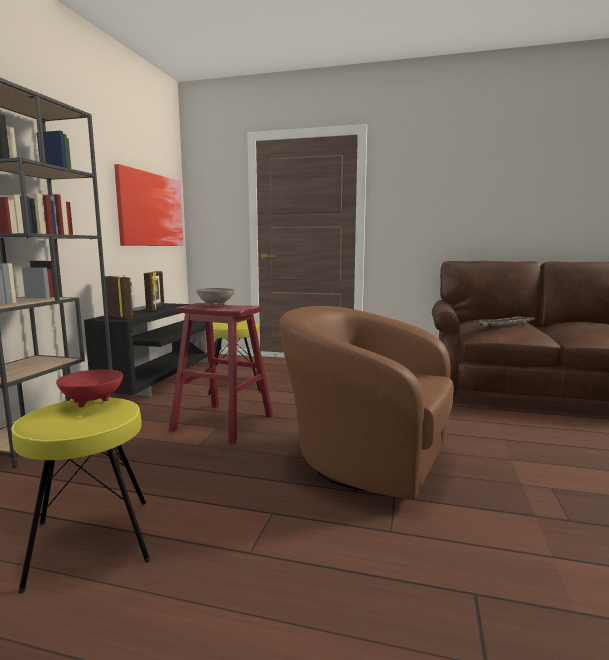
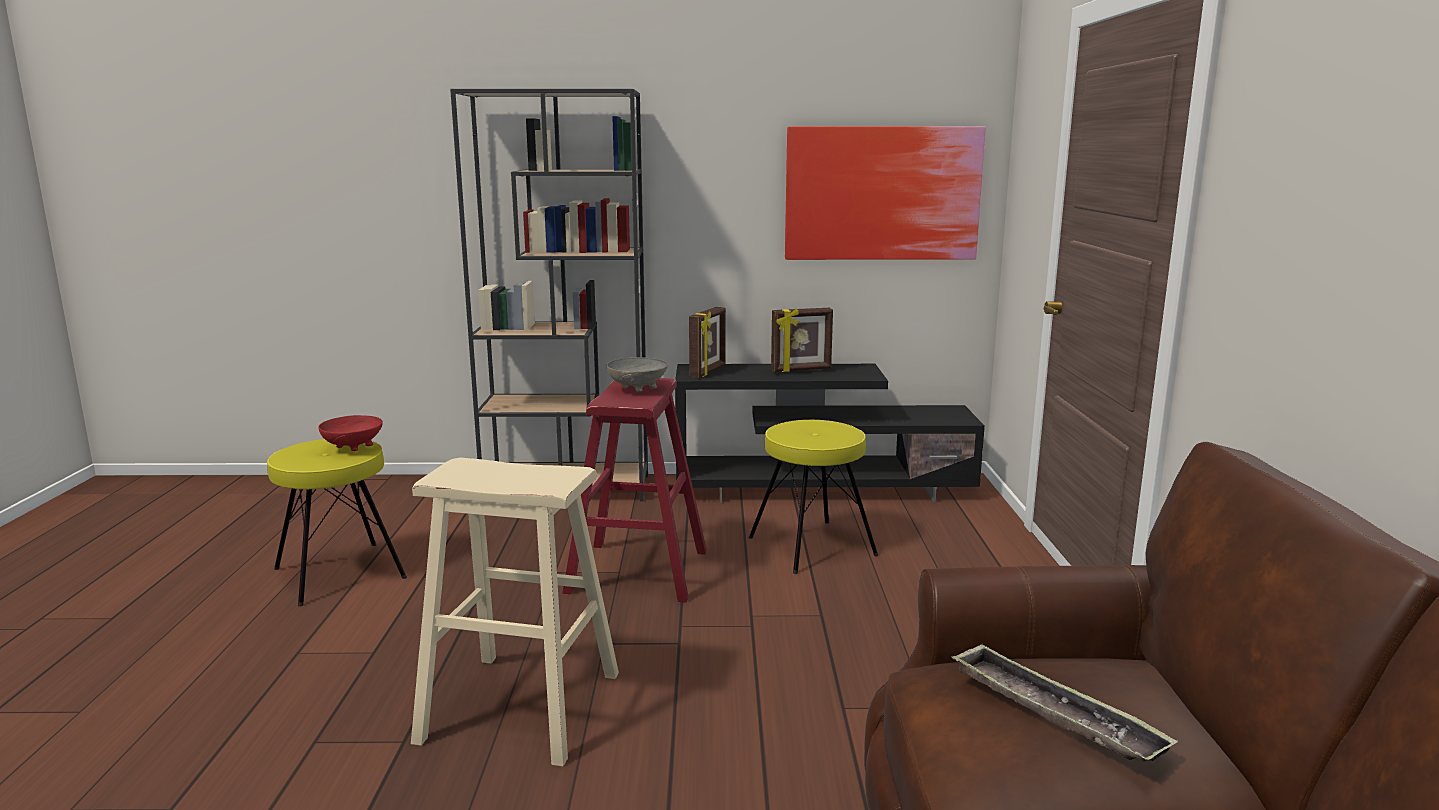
camera: 75 degrees right, 5 degrees up
brown armchair [279,306,454,500] -> beige stool [411,458,619,767]

